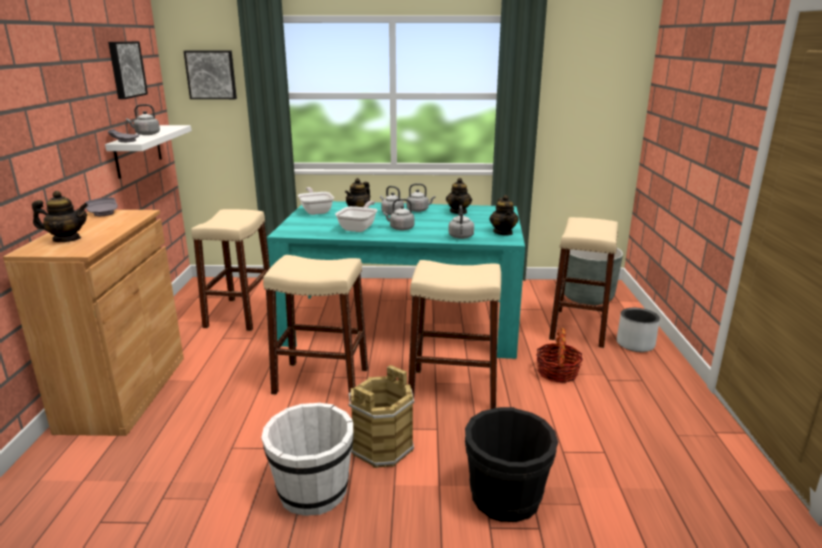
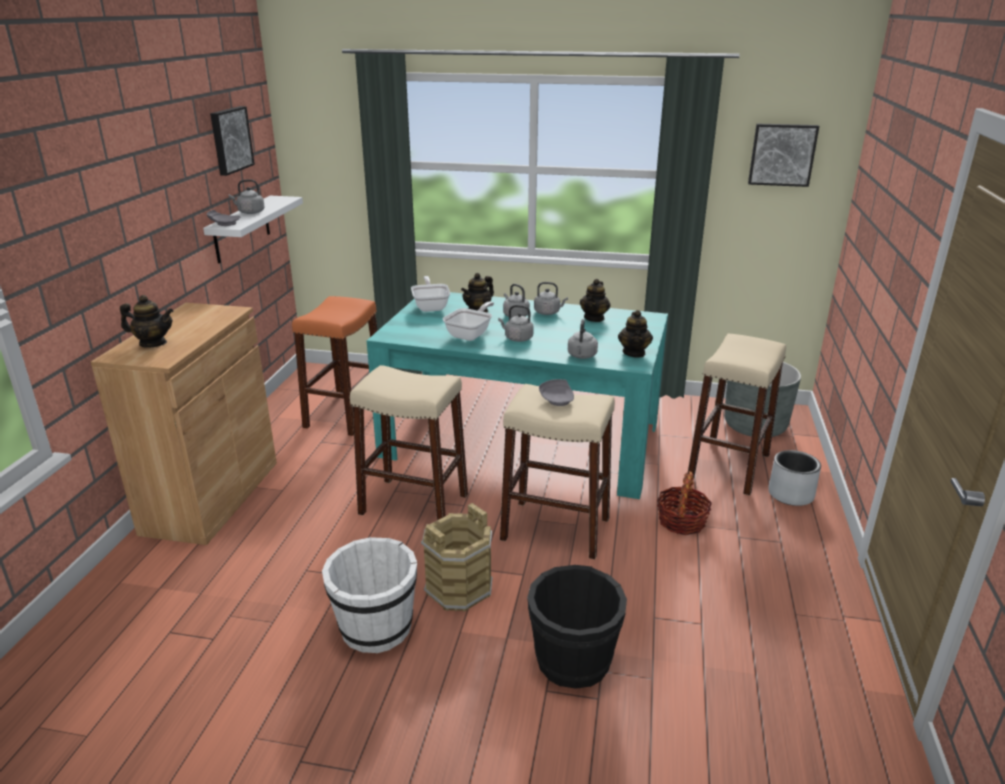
camera: 10 degrees right, 5 degrees up
grey plate [85,197,118,216] -> grey plate moved to [539,379,574,406]
picture [184,51,237,99] -> picture moved to [748,124,819,187]
beige stool [191,209,270,331] -> orange stool [292,296,377,436]

